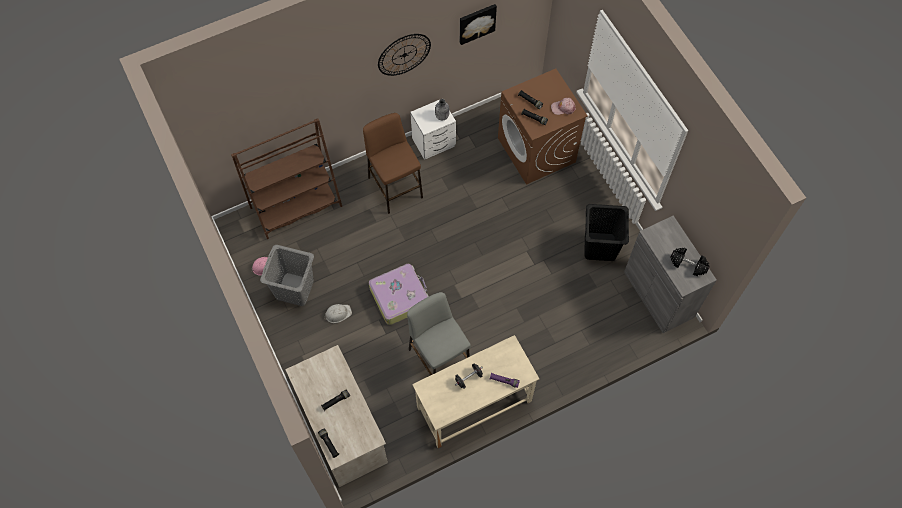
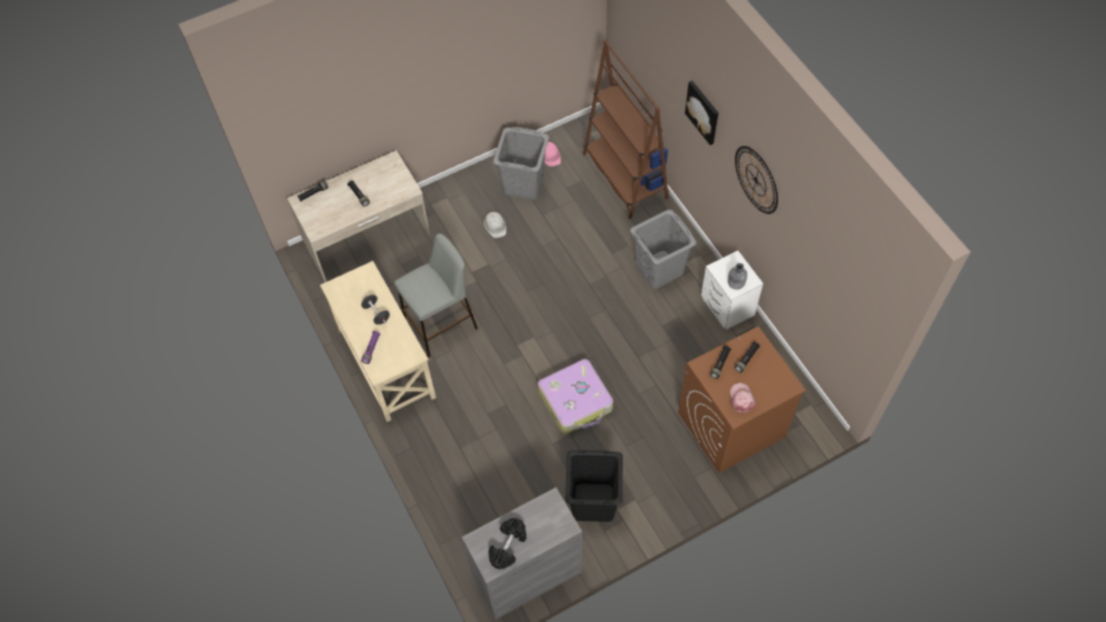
camera: 90 degrees right, 5 degrees down
brown stool [363,113,423,214] -> grey laundry basket [630,210,696,289]
suitcase [369,264,429,325] -> suitcase moved to [538,359,613,434]
picture [460,4,497,45] -> picture moved to [685,81,719,145]

